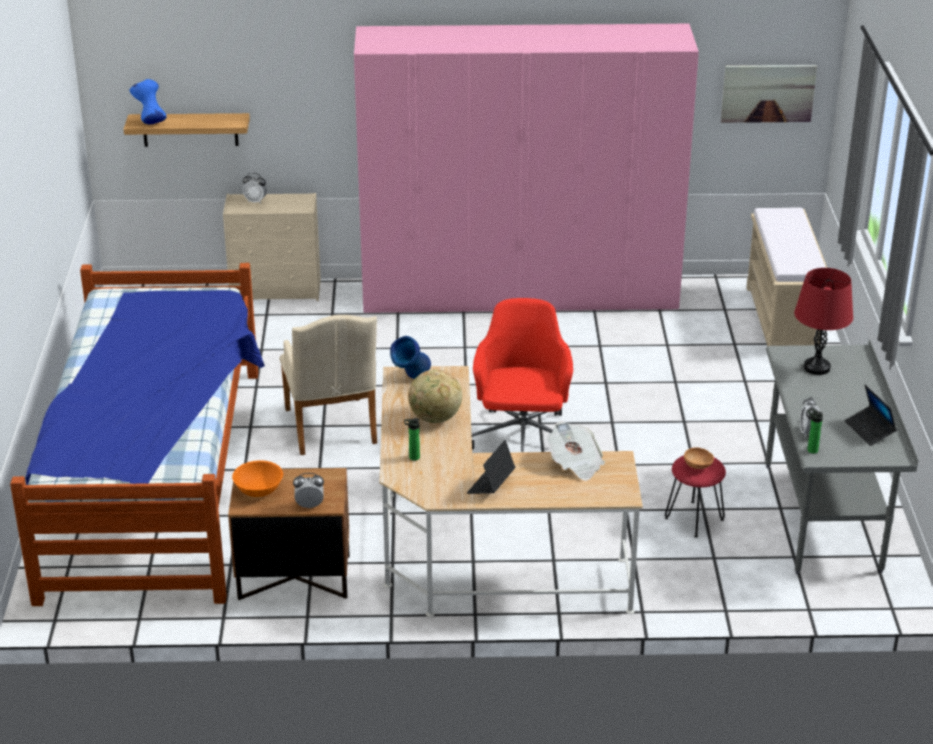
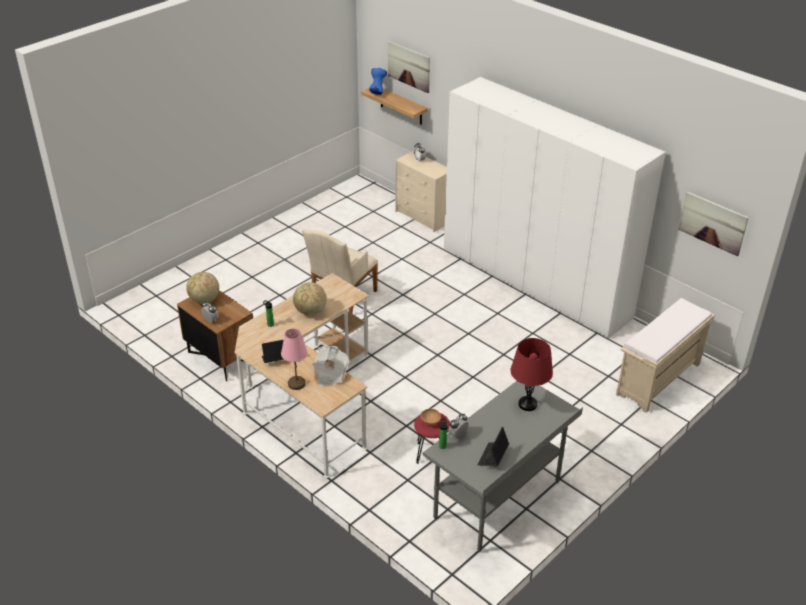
camera: 45 degrees right, 5 degrees up
bed [10,263,265,606] -> none
orange bowl [232,460,283,497] -> globe [186,272,219,304]
pink wardrobe [354,24,699,313] -> white wardrobe [444,77,666,338]
blue vase [390,336,431,379] -> none
red office chair [472,298,573,452] -> none
none -> pink table lamp [281,328,308,390]
none -> picture [388,41,430,93]

